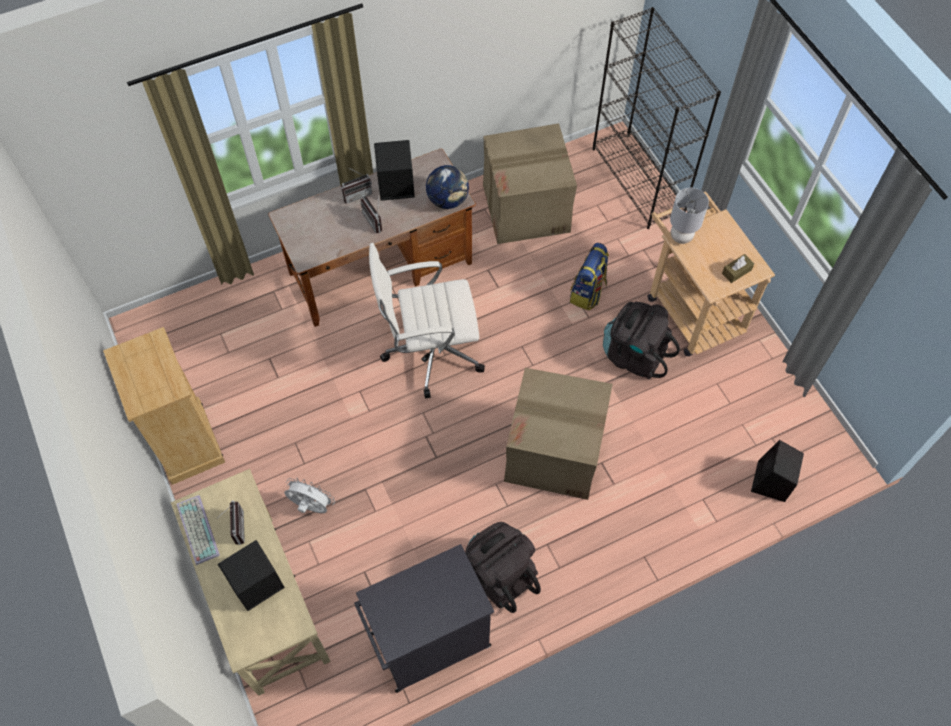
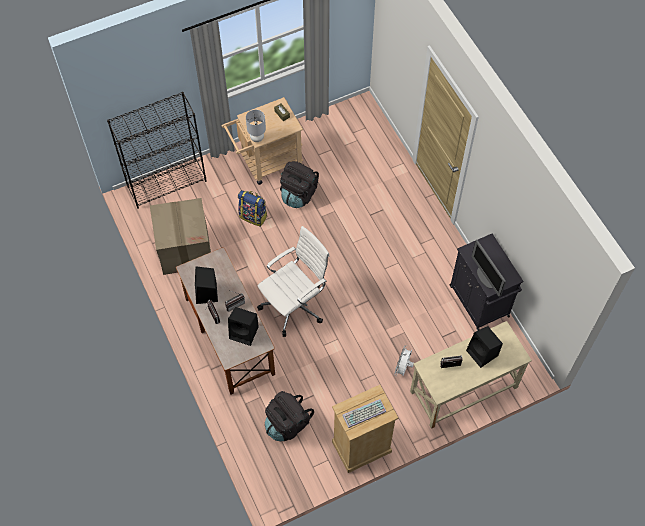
camera: 90 degrees left, 0 degrees up
keyboard [177,495,220,565] -> keyboard moved to [342,399,386,428]
white office chair [369,243,485,398] -> white office chair turned 120 degrees counterclockwise [257,226,330,337]
globe [426,165,469,209] -> none
black backpack [465,522,541,613] -> black backpack moved to [265,391,314,441]
cardboard box [504,368,613,500] -> none
black speaker [751,440,804,502] -> black speaker moved to [228,307,259,346]
none -> monitor [471,240,506,297]

